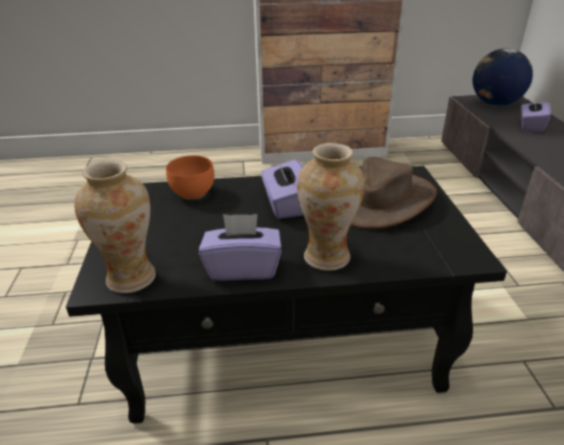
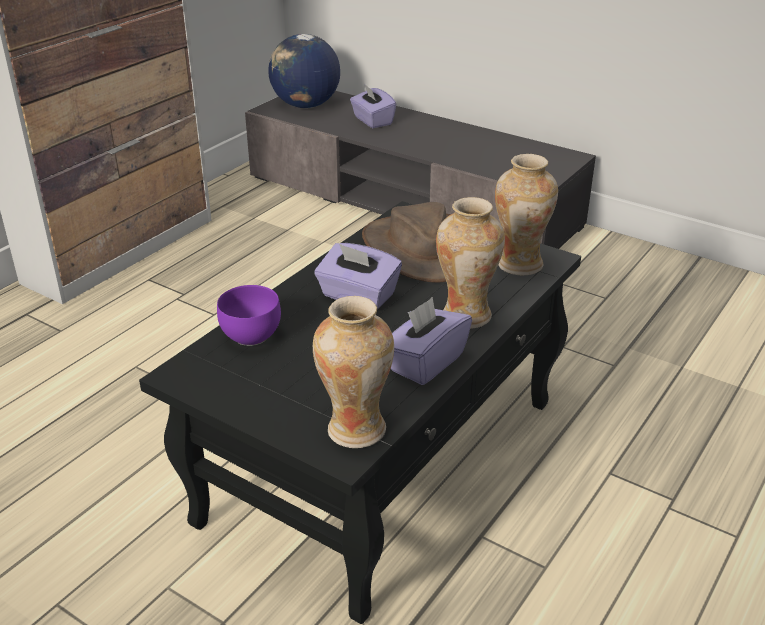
camera: 50 degrees left, 0 degrees up
orange bowl [166,155,214,200] -> purple bowl [217,285,281,346]
none -> vase [495,154,558,275]

